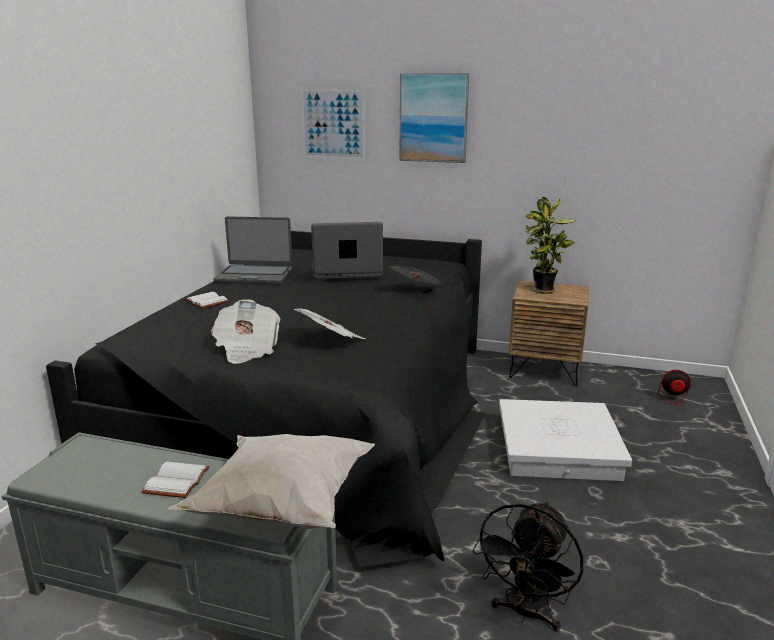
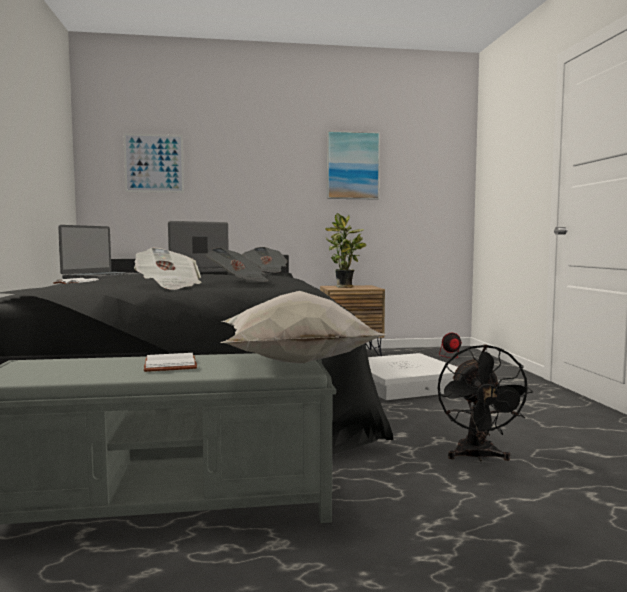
camera: 25 degrees left, 15 degrees down
laptop [214,216,293,284] -> laptop turned 45 degrees counterclockwise [58,225,143,280]
picture [399,73,469,163] -> picture moved to [327,131,380,199]

